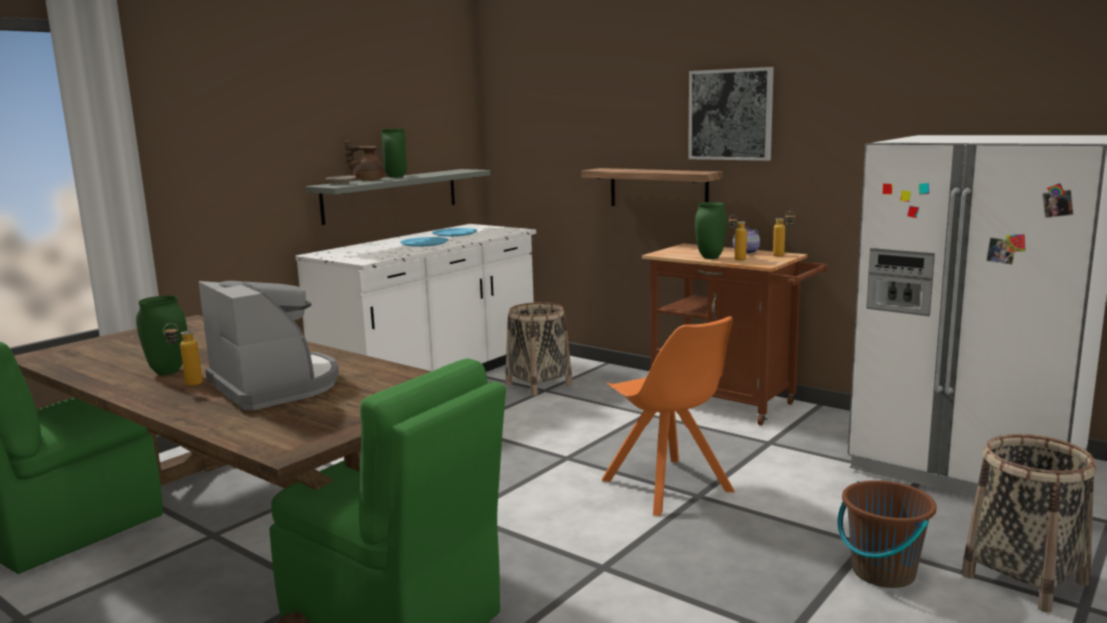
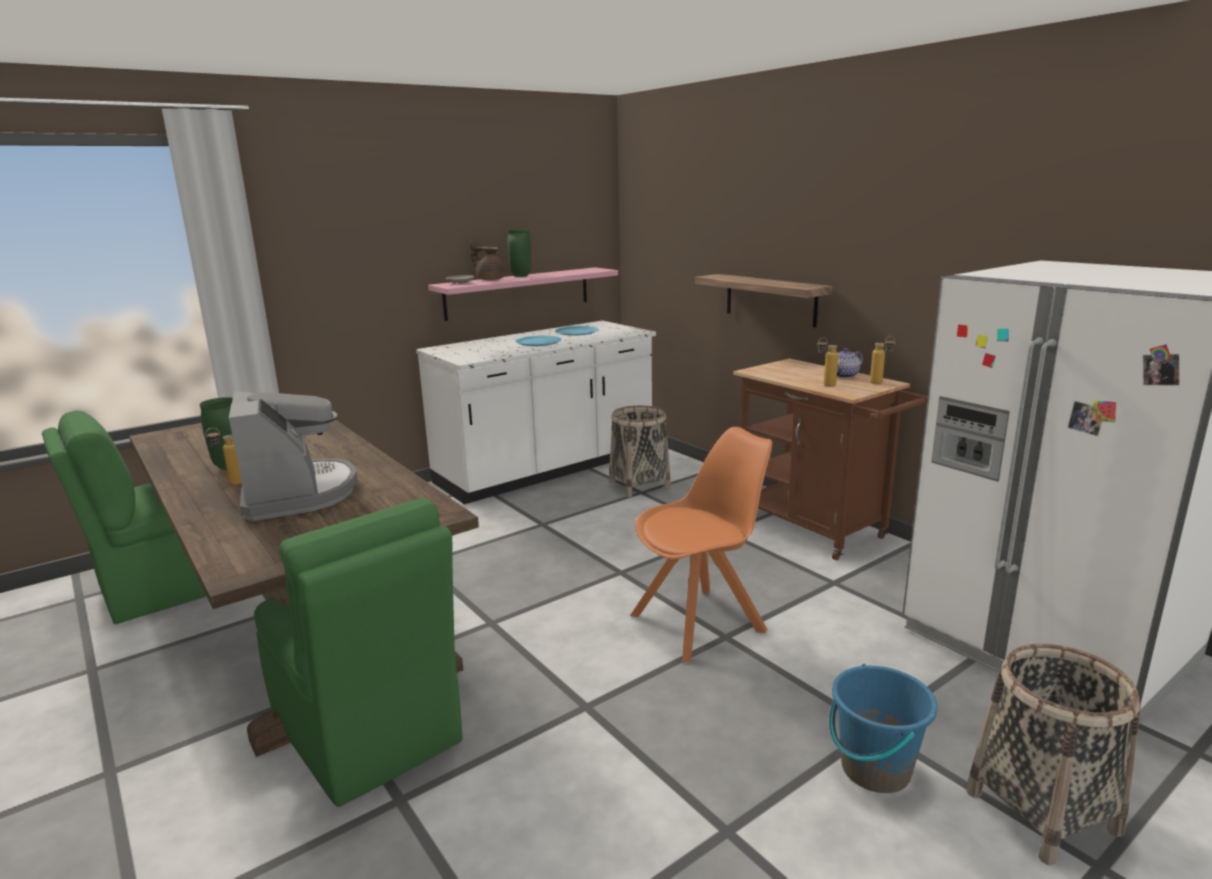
camera: 15 degrees right, 5 degrees up
grey shelf [306,169,490,225] -> pink shelf [428,267,618,321]
orange chair [602,316,735,516] -> orange chair turned 105 degrees counterclockwise [630,427,773,663]
picture [688,67,774,161] -> none
green vase [695,202,727,259] -> none
brown bucket [838,480,937,588] -> blue bucket [829,664,938,793]

